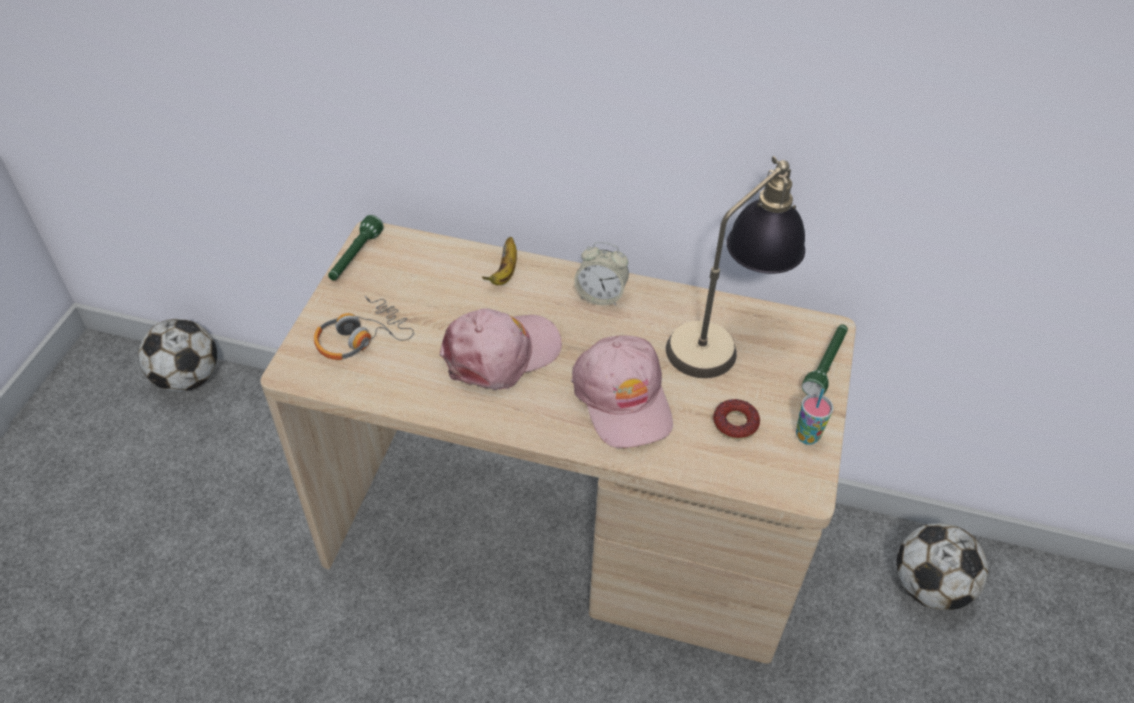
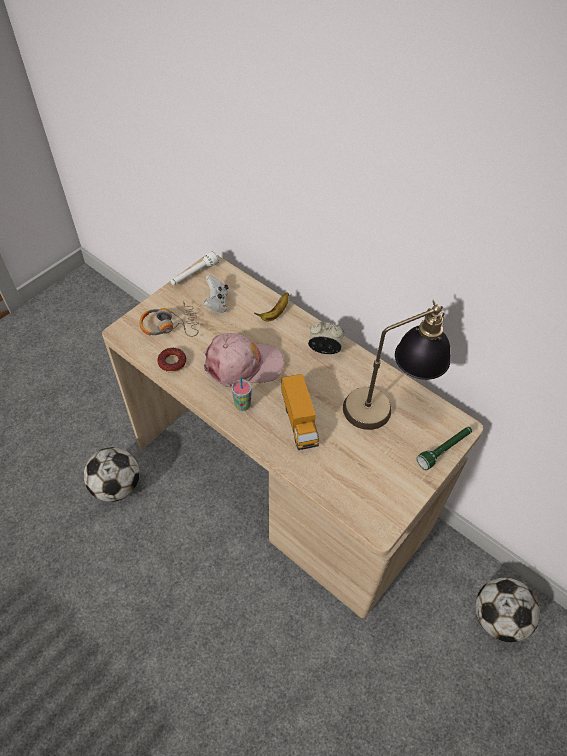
camera: 25 degrees right, 5 degrees up
football [138,319,217,392] -> football moved to [84,447,139,502]
green flashlight [328,215,384,280] -> white flashlight [170,251,219,285]
pink cap [571,336,673,448] -> toy truck [281,374,319,450]
alarm clock [574,242,629,306] -> alarm clock turned 150 degrees clockwise [308,322,344,354]
donut [713,399,760,440] -> donut moved to [157,348,186,373]
cup [796,389,833,445] -> cup moved to [232,377,252,411]
none -> white game controller [204,275,228,313]

